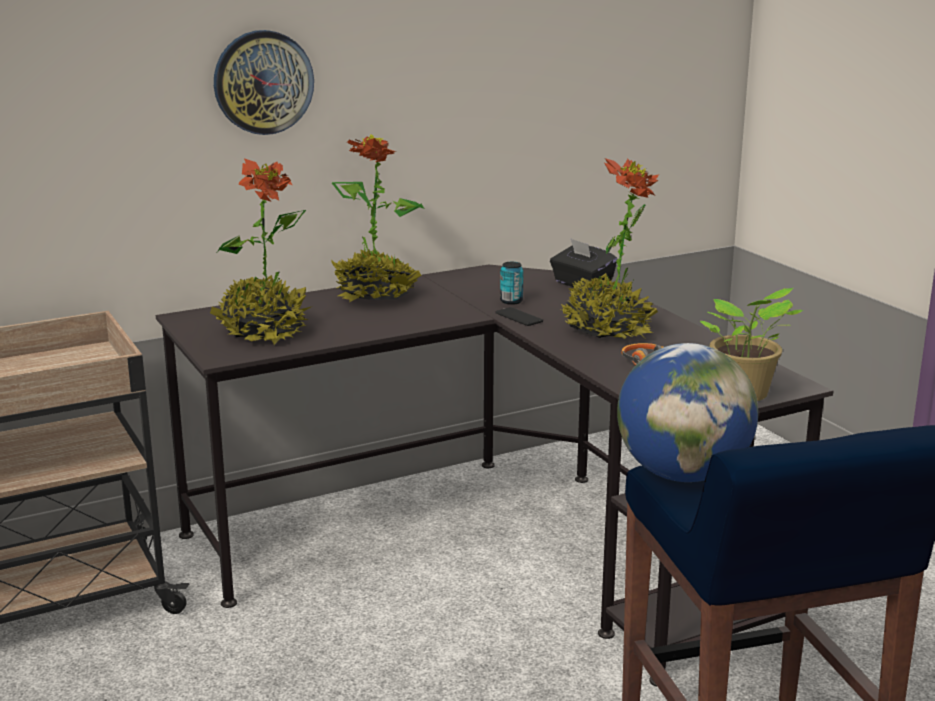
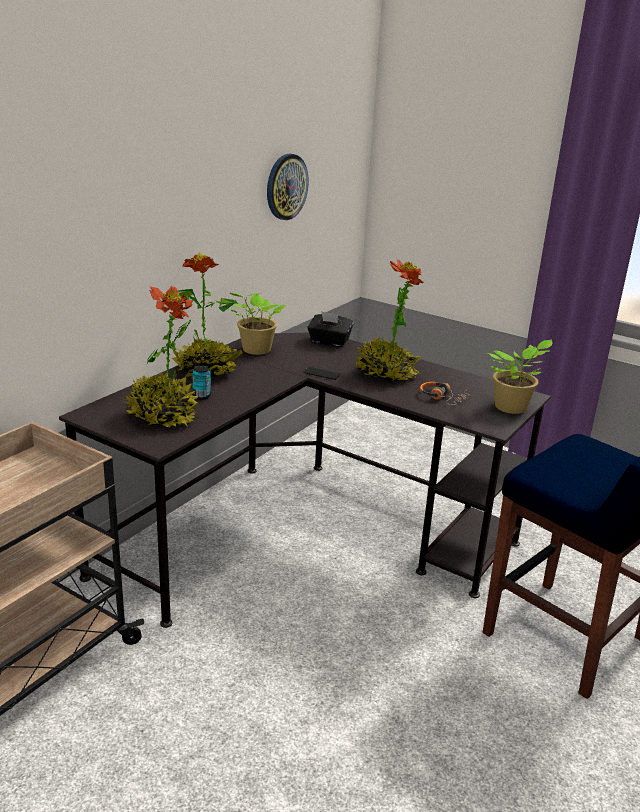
camera: 30 degrees left, 5 degrees up
wall clock [214,30,314,135] -> wall clock moved to [267,154,309,220]
can [500,262,523,305] -> can moved to [192,366,211,400]
globe [617,343,758,482] -> none
none -> potted plant [227,293,286,355]

